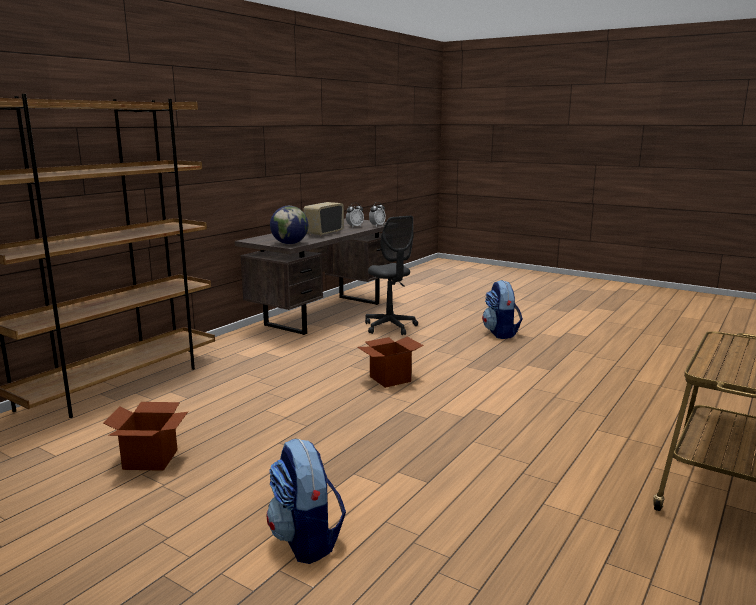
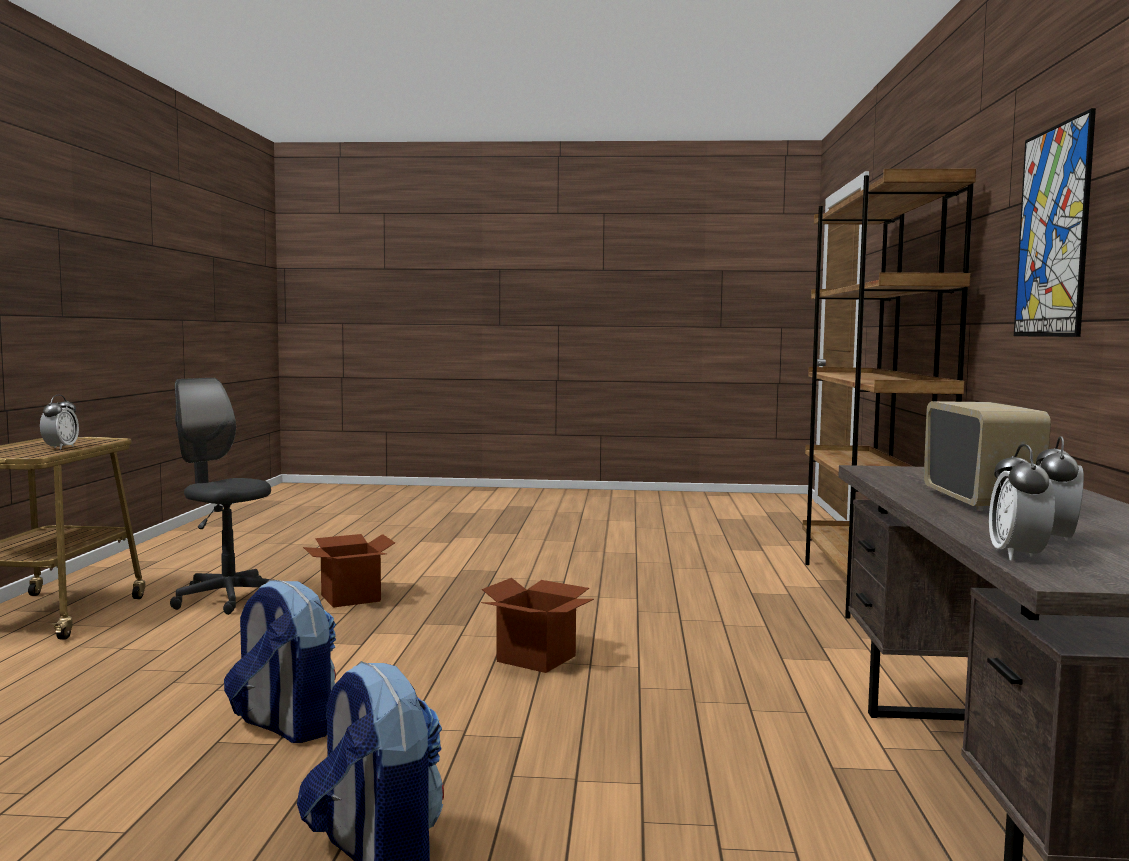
camera: 150 degrees right, 10 degrees down
cardboard box [104,402,188,471] -> cardboard box moved to [303,534,395,608]
backpack [267,438,346,564] -> backpack moved to [224,580,336,743]
globe [270,206,308,244] -> none
grey office chair [365,216,418,335] -> grey office chair moved to [170,378,280,615]
none -> alarm clock [40,395,79,450]
none -> picture [1014,108,1096,337]

